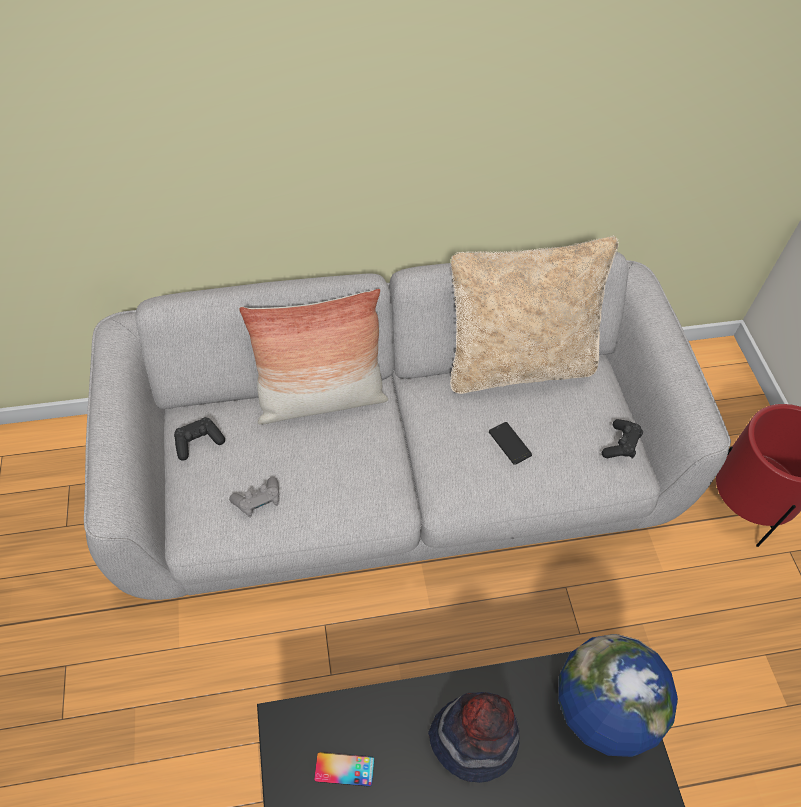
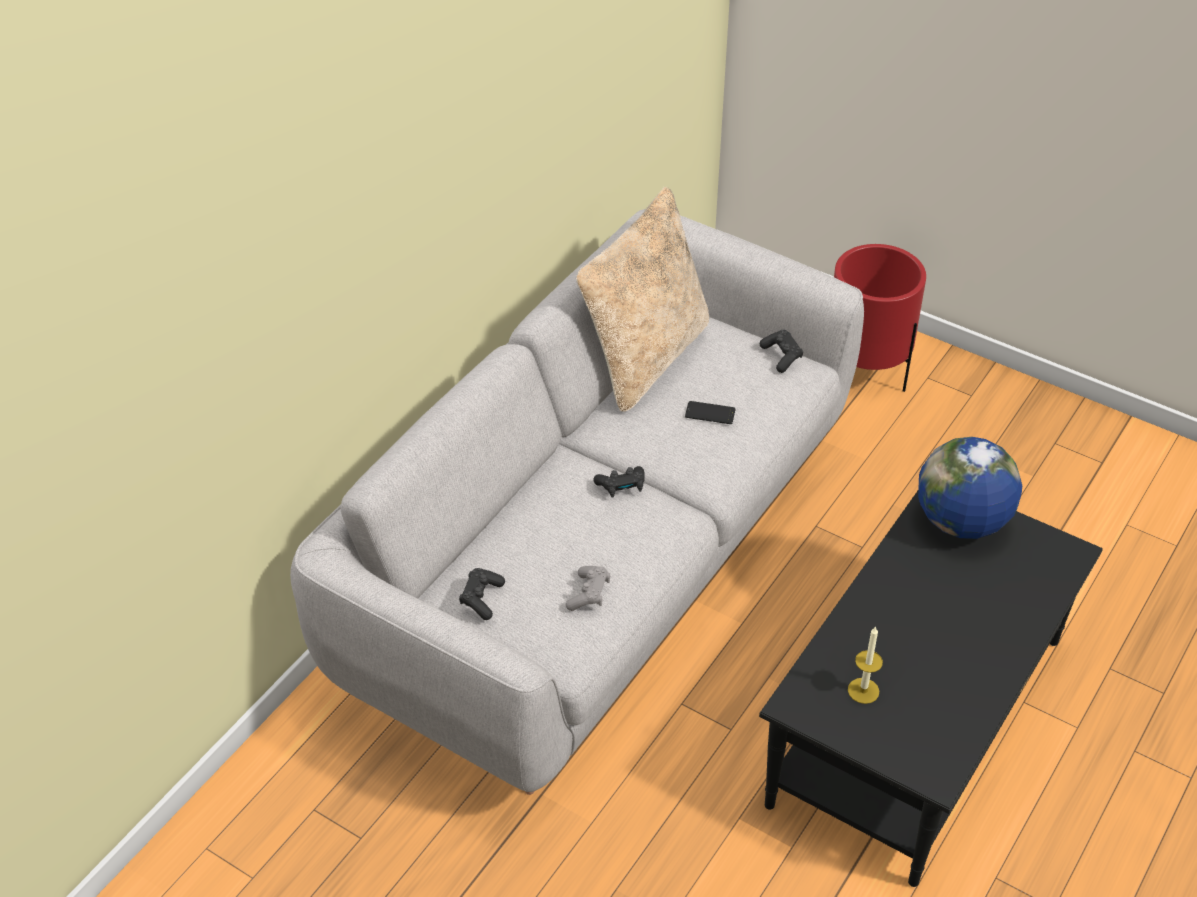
camera: 45 degrees left, 10 degrees down
pillow [239,289,388,425] -> none
phone [314,752,374,787] -> candle [848,626,883,704]
hat [428,692,520,783] -> none
none -> black game controller [594,466,645,498]

